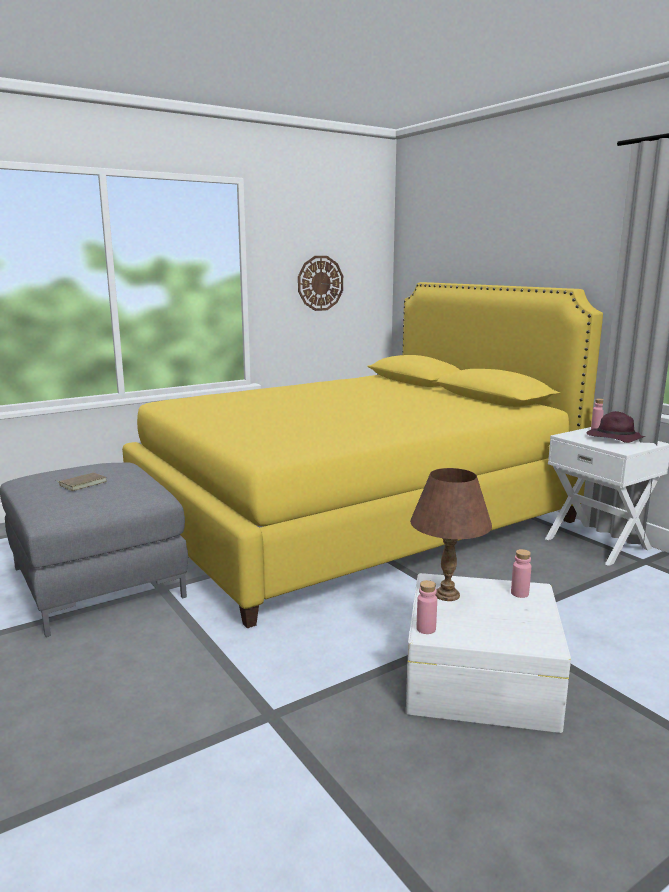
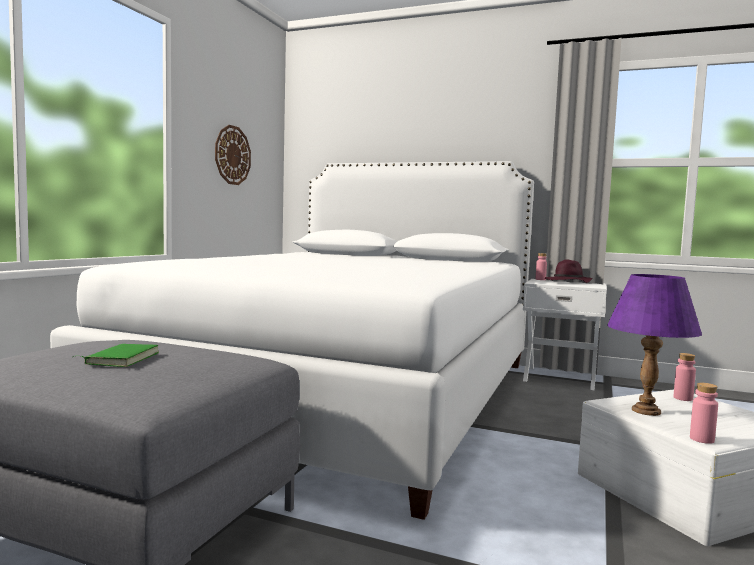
camera: 35 degrees left, 10 degrees down
brown book [57,473,107,491] -> green book [71,344,159,367]
yellow bed [122,282,603,628] -> white bed [50,161,534,520]
brown table lamp [410,468,492,601] -> purple table lamp [607,274,702,416]

